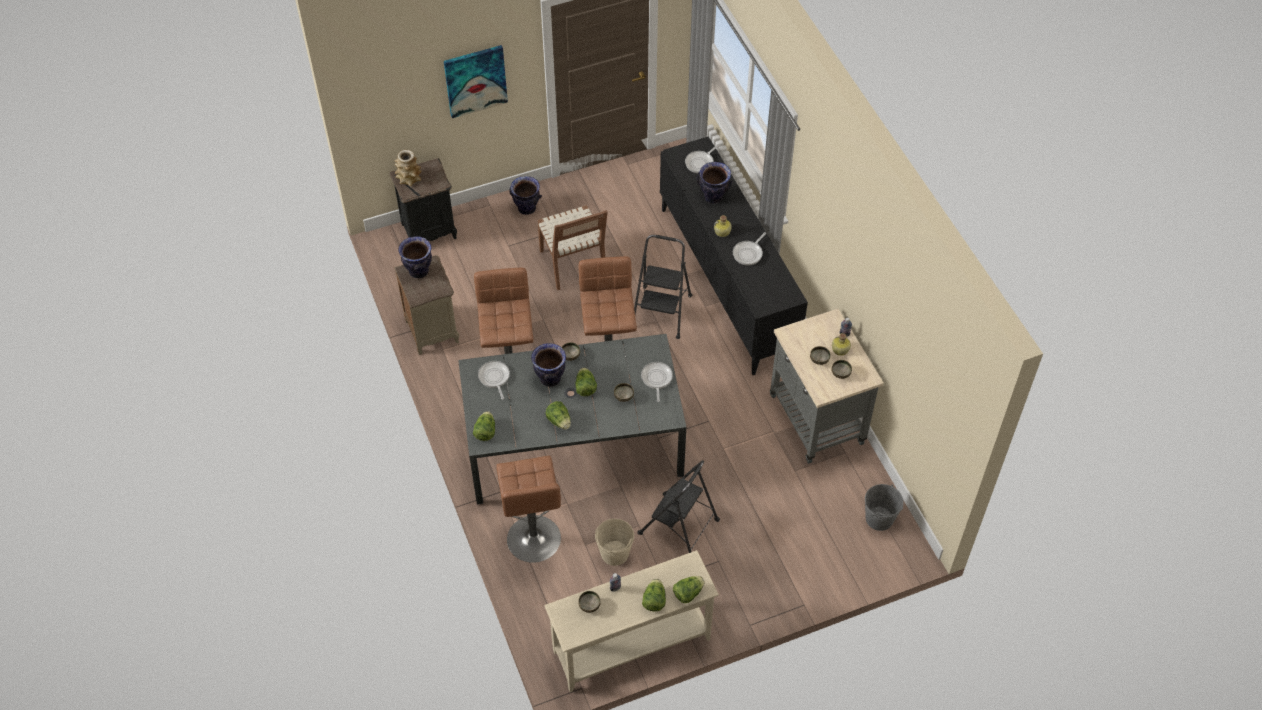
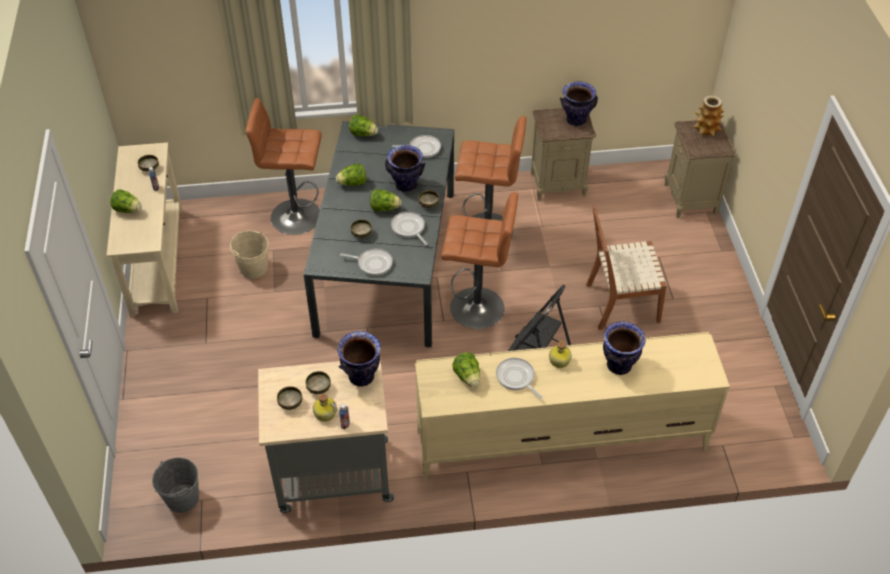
camera: 105 degrees right, 5 degrees down
black nightstand [389,158,457,241] -> beige nightstand [664,120,735,218]
picture [444,45,508,118] -> none
vase [509,176,542,215] -> vase moved to [338,331,381,386]
black step ladder [637,460,720,553] -> none
black cabinet [660,136,808,375] -> beige cabinet [415,332,730,481]
lettuce [673,576,705,603] -> lettuce moved to [452,352,480,387]
frying pan [685,144,719,173] -> frying pan moved to [391,212,428,245]

